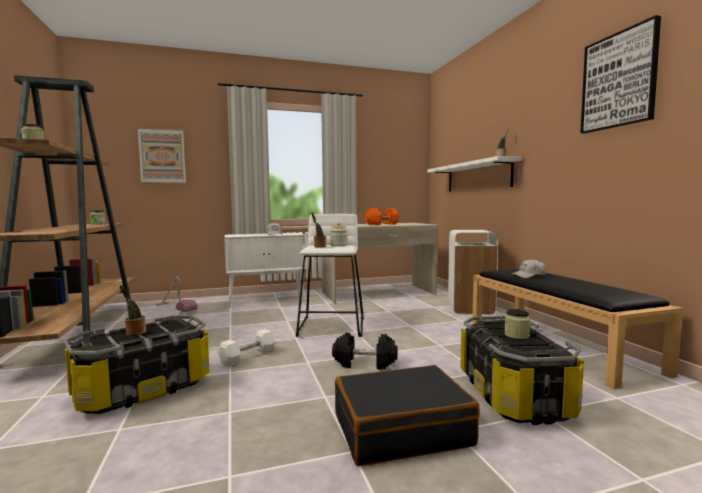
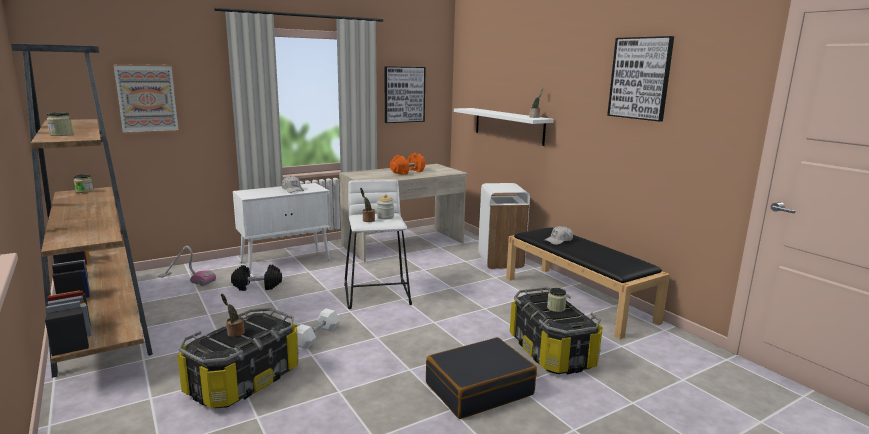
camera: 15 degrees left, 10 degrees up
black dumbbell [332,332,397,370] -> black dumbbell moved to [231,264,282,291]
none -> picture [385,66,426,123]

